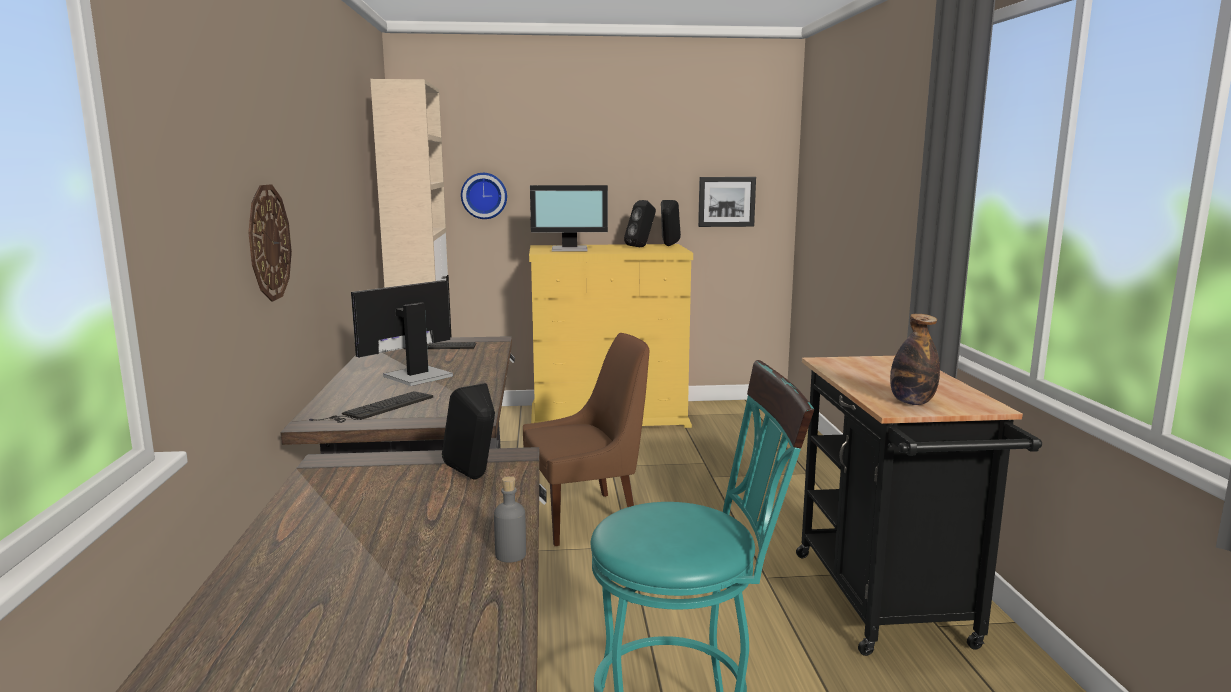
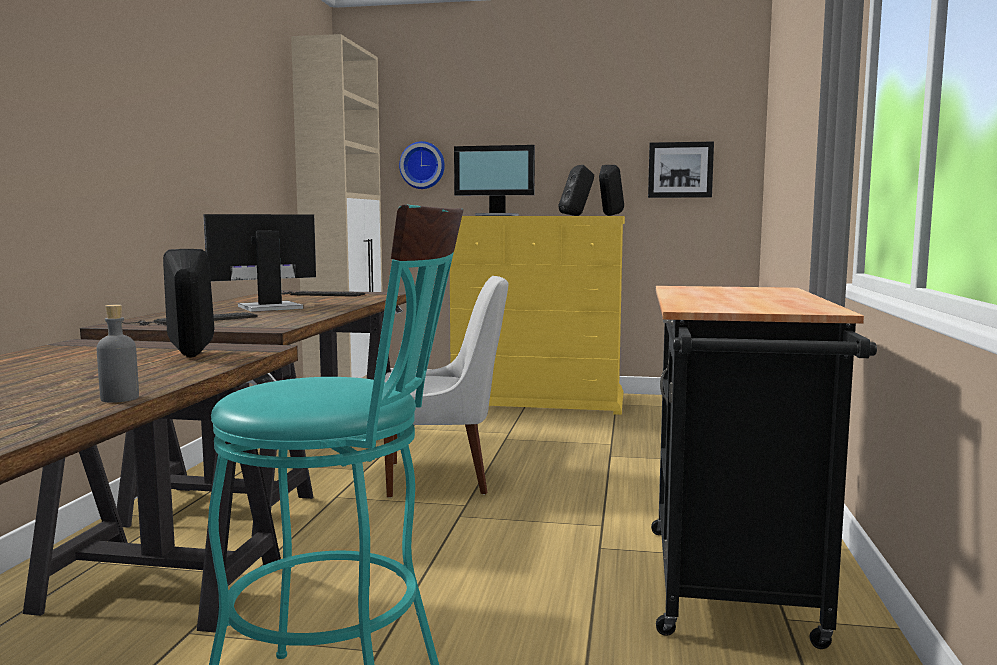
camera: 15 degrees right, 5 degrees down
wall clock [248,184,292,302] -> none
brown chair [523,333,649,546] -> white chair [384,276,508,498]
bottle [890,314,940,405] -> none

